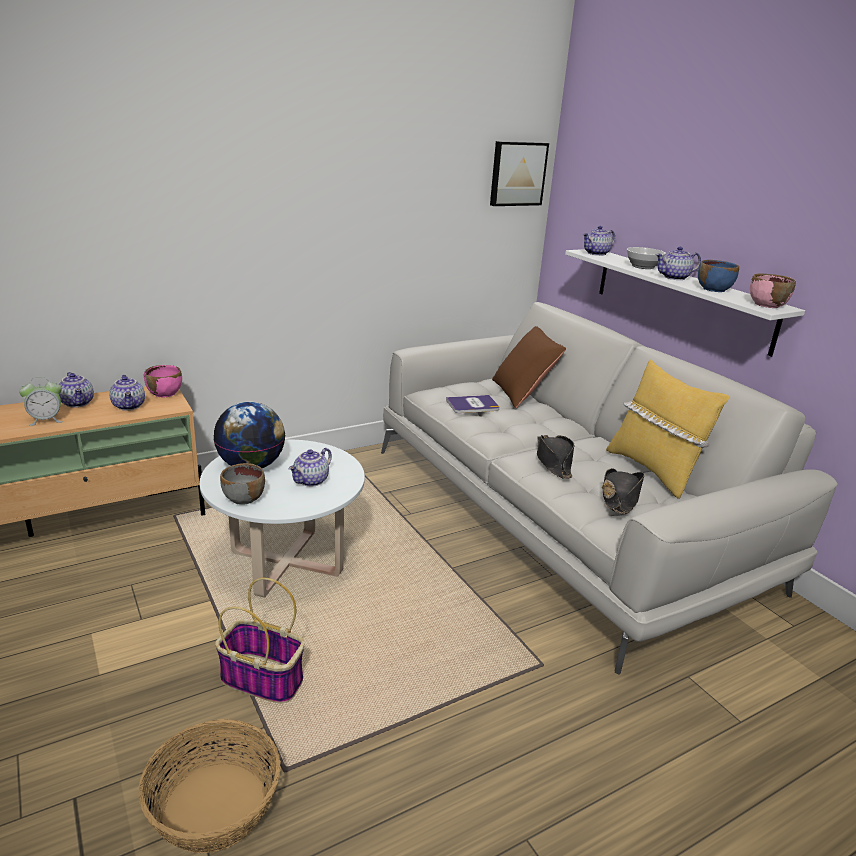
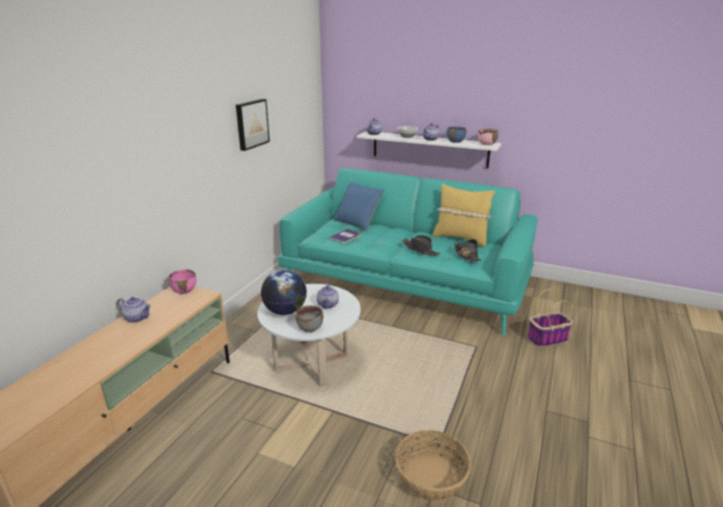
camera: 35 degrees left, 0 degrees up
alarm clock [19,377,63,426] -> none
teapot [109,375,145,410] -> none
basket [215,578,305,703] -> basket moved to [528,289,573,347]
white sofa [381,302,838,675] -> turquoise sofa [278,168,537,336]
picture [490,141,549,206] -> picture moved to [236,99,270,151]
brown pillow [492,326,566,408] -> blue pillow [334,182,384,231]

